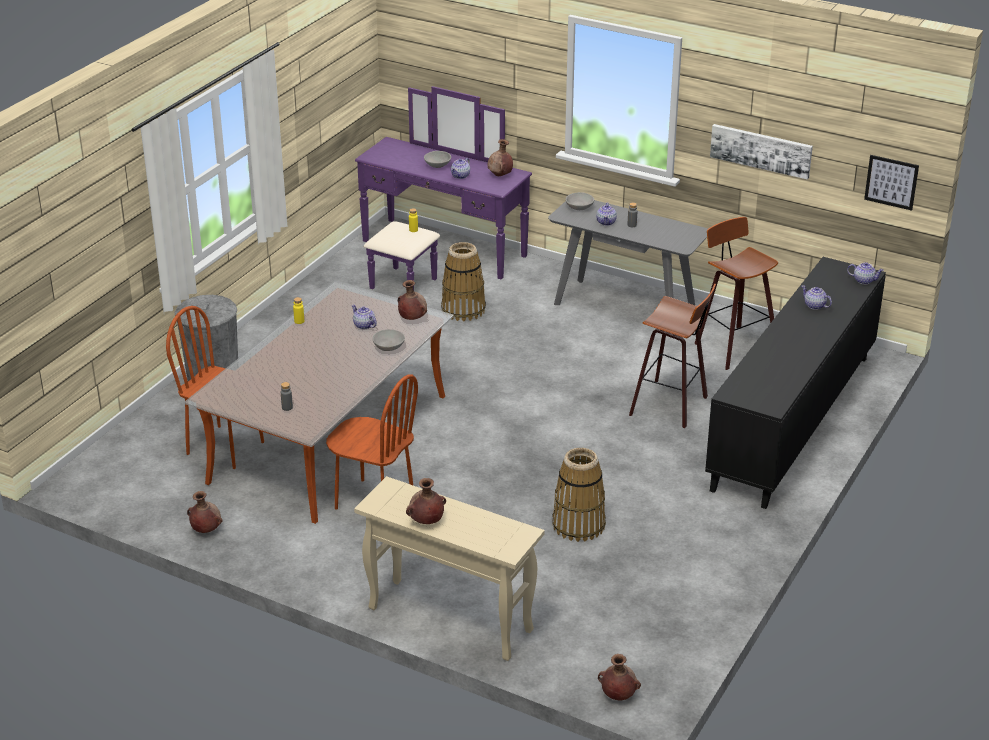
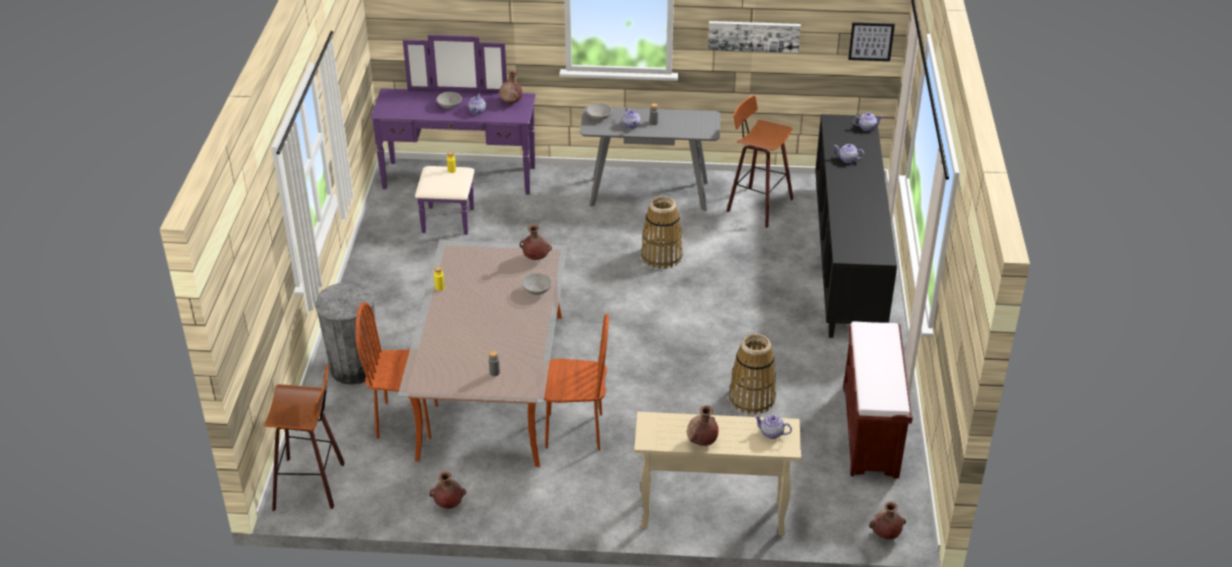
camera: 25 degrees left, 5 degrees up
teapot [352,305,377,329] -> teapot moved to [754,415,792,439]
basket [441,242,486,321] -> basket moved to [641,196,682,269]
stool [629,284,716,428] -> stool moved to [264,364,345,511]
none -> brown bench [843,322,913,479]

